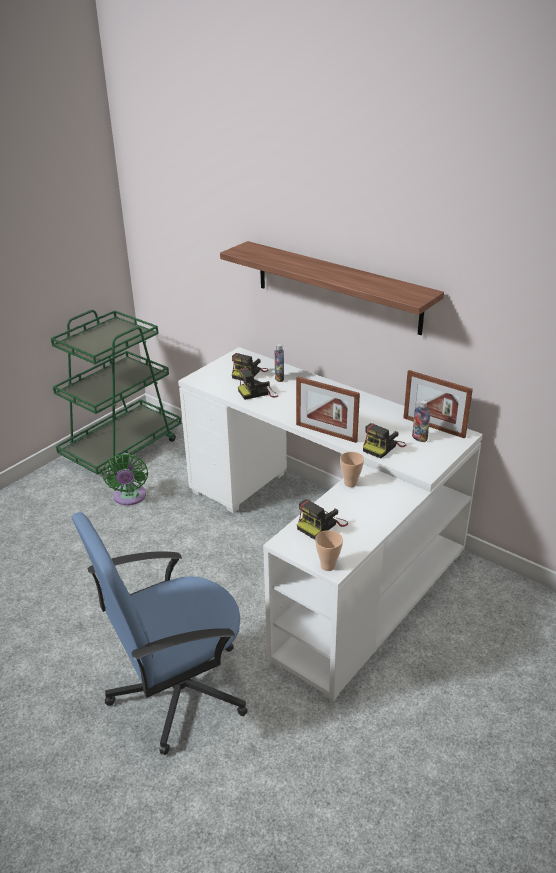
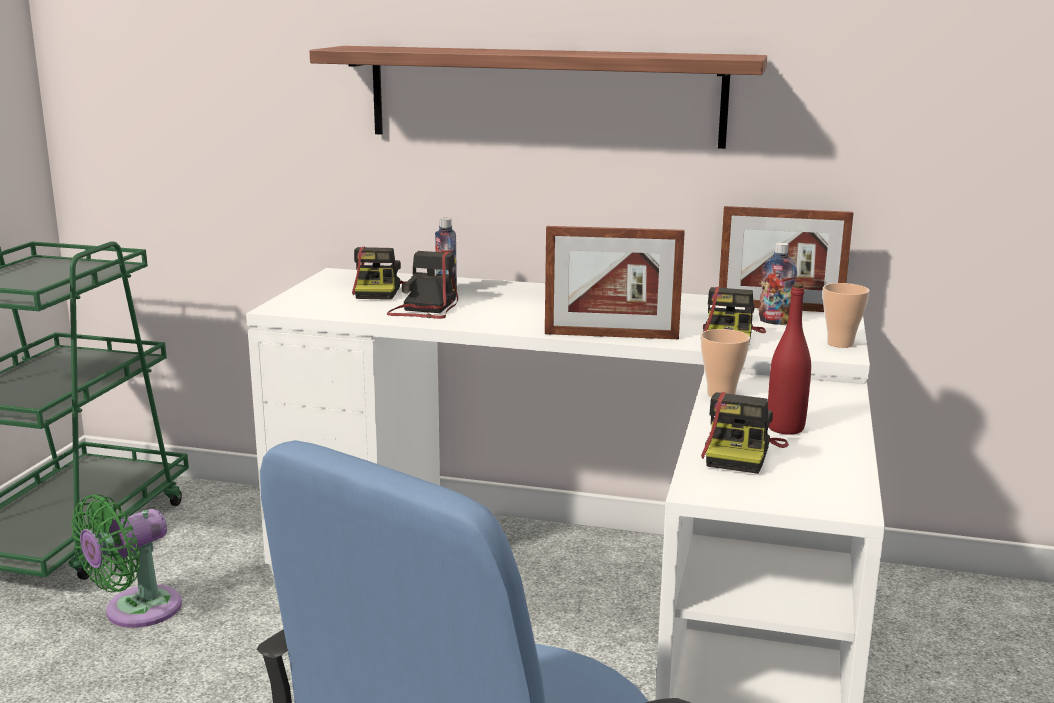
camera: 25 degrees left, 15 degrees down
green fan [102,453,148,505] -> green fan turned 75 degrees clockwise [71,494,182,628]
camera [238,368,278,400] -> camera turned 150 degrees clockwise [387,251,458,319]
cup [315,530,343,571] -> cup moved to [823,283,870,348]
none -> red bottle [768,283,811,435]

